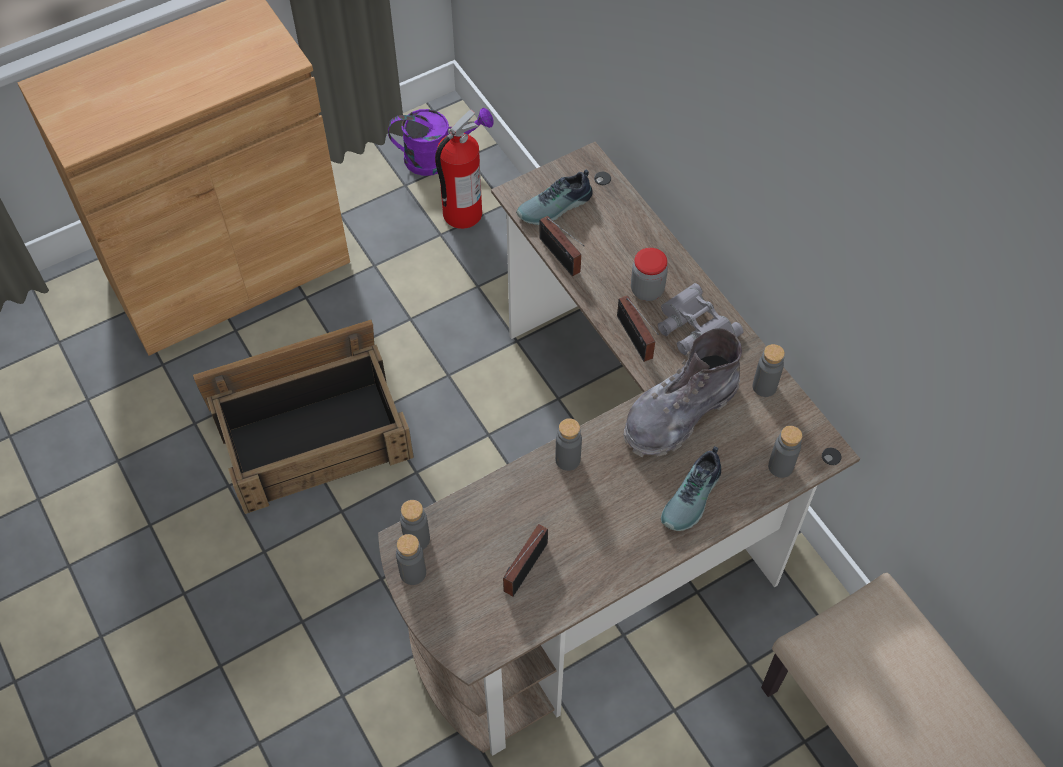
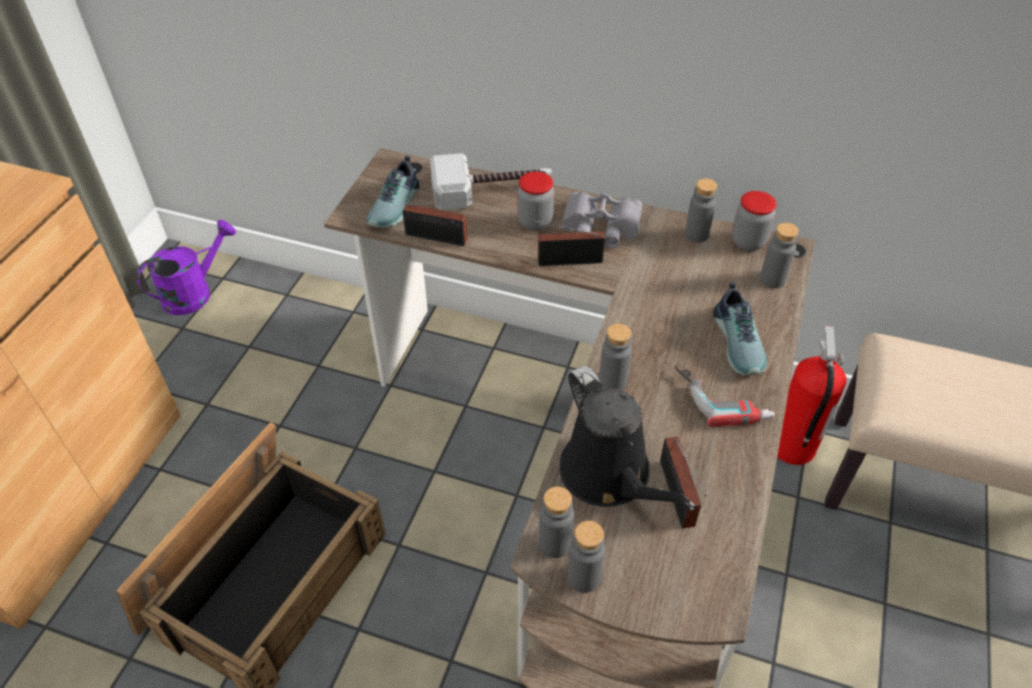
camera: 40 degrees left, 10 degrees down
fire extinguisher [435,109,482,229] -> fire extinguisher moved to [777,326,847,465]
radio [617,295,659,362] -> radio turned 150 degrees clockwise [531,220,605,266]
grey boot [623,328,742,457] -> none
none -> hammer [430,153,552,210]
none -> black watering can [560,366,696,511]
none -> power drill [675,365,775,427]
none -> jar [732,191,777,251]

